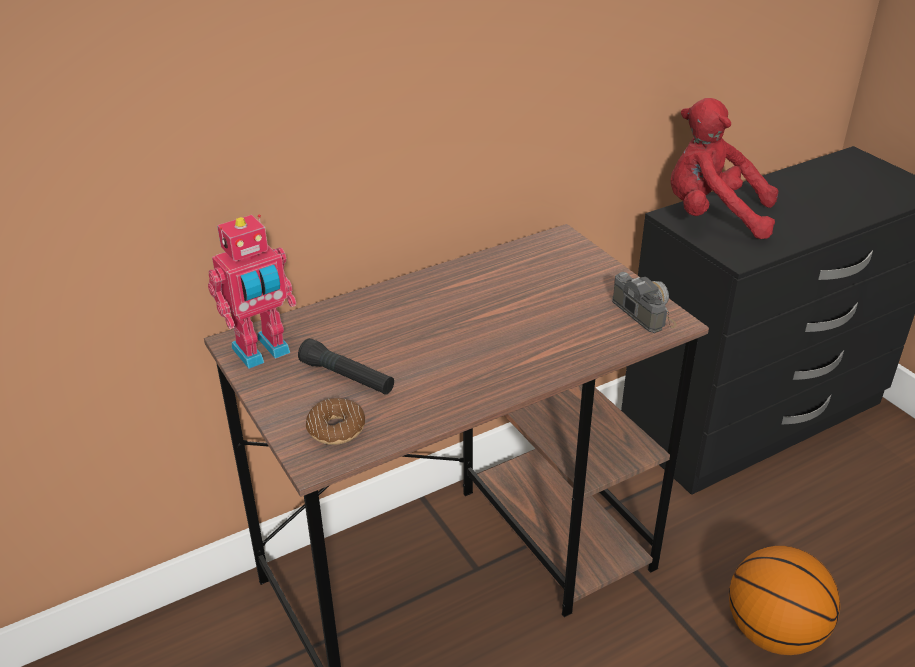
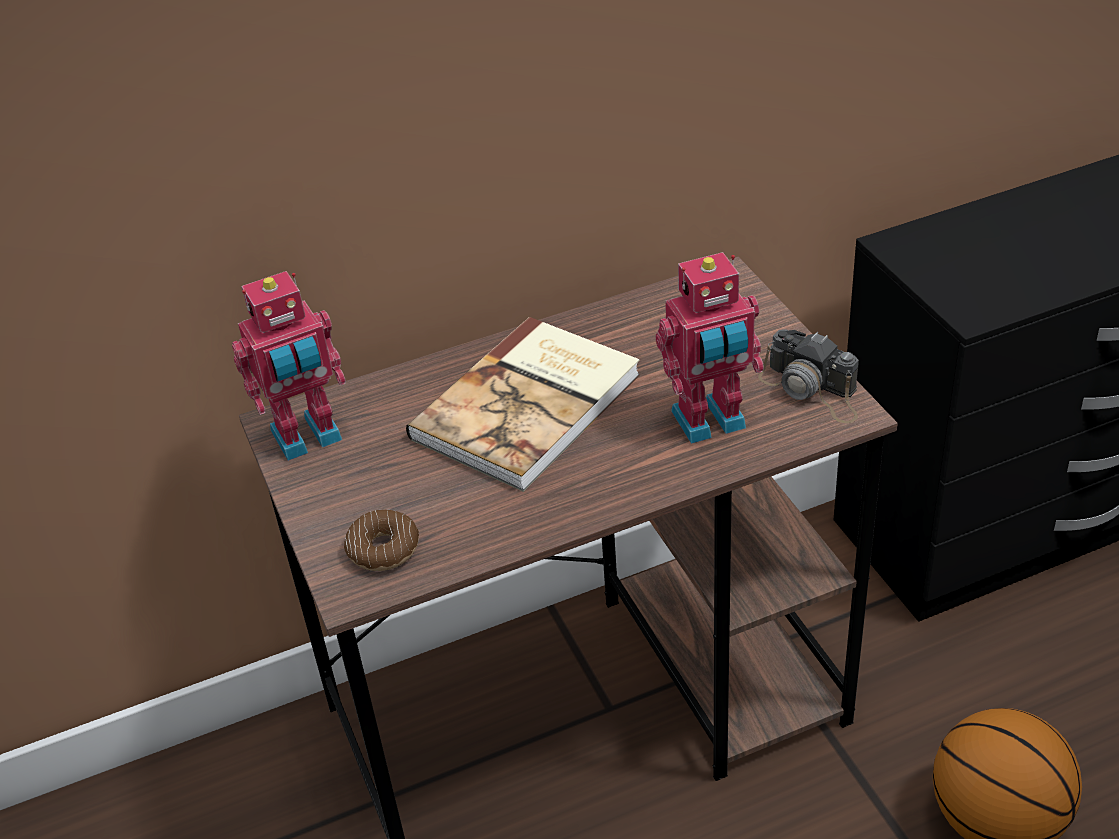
camera: 10 degrees right, 5 degrees up
black flashlight [298,338,394,395] -> none
camera [612,272,677,333] -> camera turned 150 degrees clockwise [758,330,859,424]
red plush toy [671,98,778,239] -> none
none -> book [406,317,640,492]
none -> toy robot [656,252,764,444]

